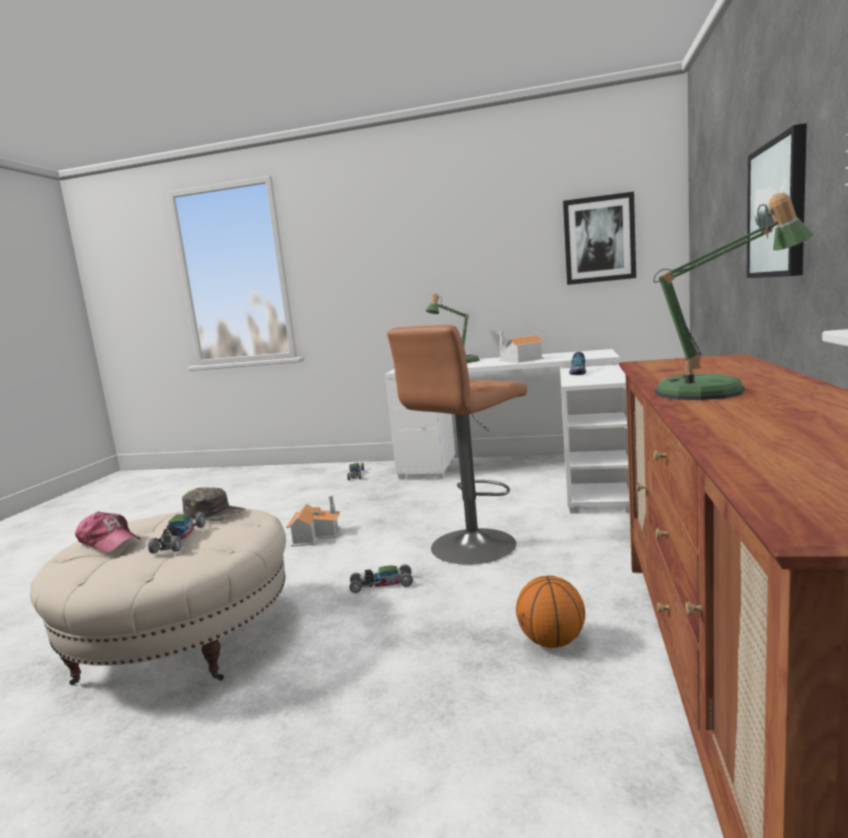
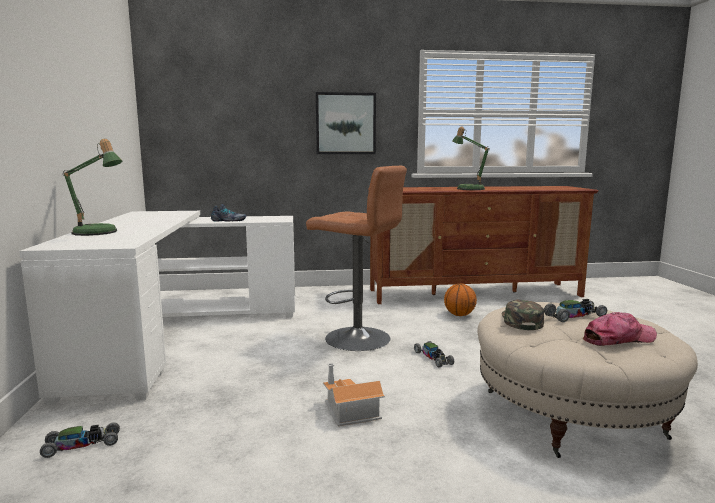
camera: 110 degrees left, 0 degrees up
cap [75,511,141,553] -> cap turned 60 degrees clockwise [583,312,657,346]
toy house [496,331,545,363] -> none
picture [563,192,636,285] -> none

